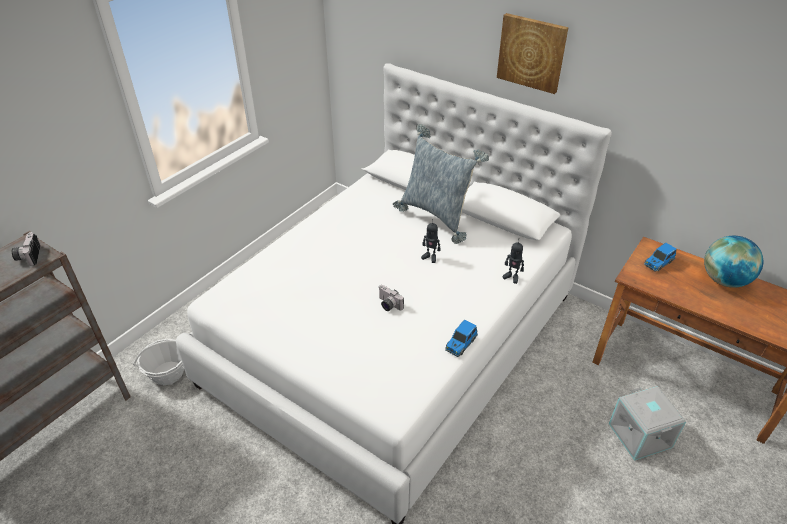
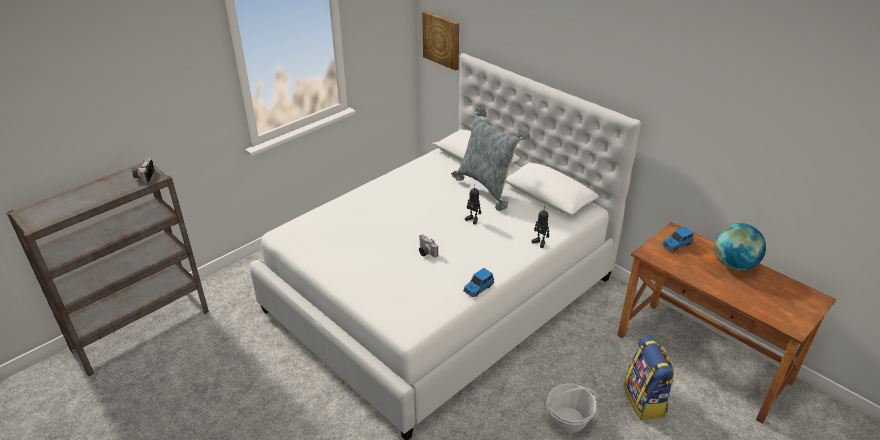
camera: 10 degrees right, 5 degrees down
basket [133,339,184,385] -> basket moved to [545,383,598,433]
picture [497,13,569,94] -> picture moved to [422,11,459,71]
grey storage box [609,386,686,461] -> backpack [624,336,675,420]

